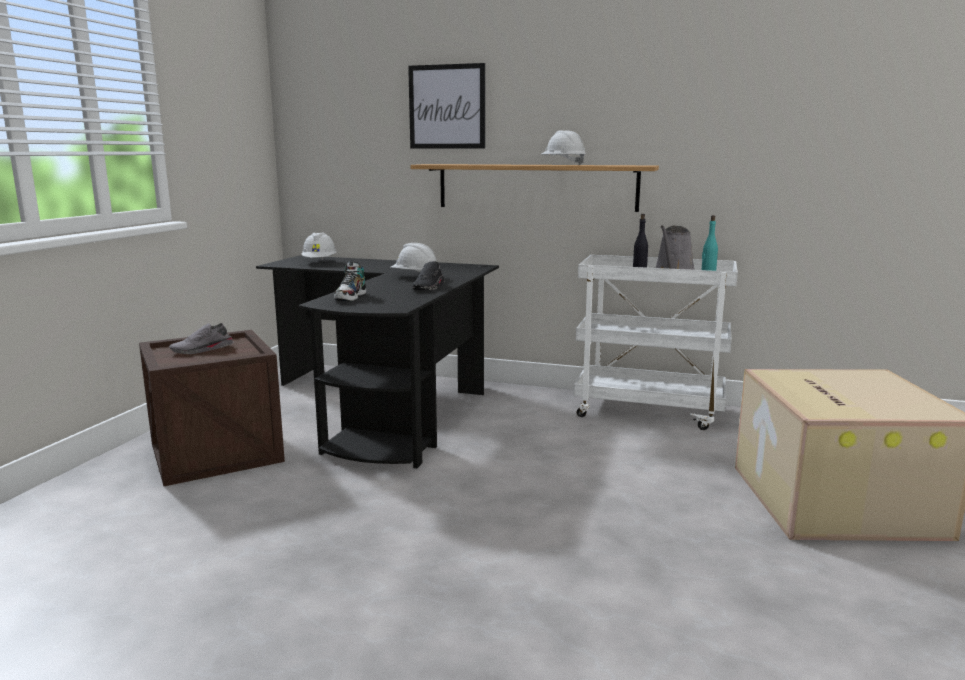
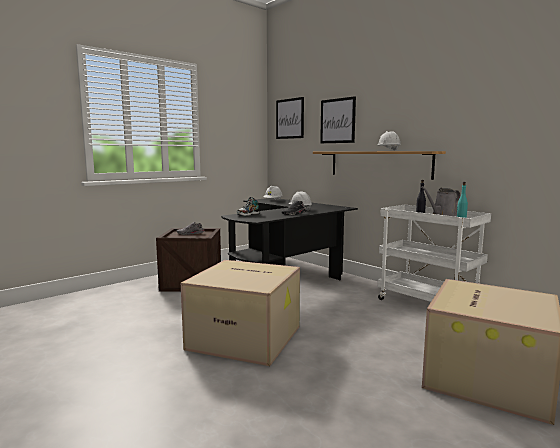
camera: 30 degrees right, 5 degrees down
none -> cardboard box [181,260,300,366]
none -> picture [276,97,304,139]

